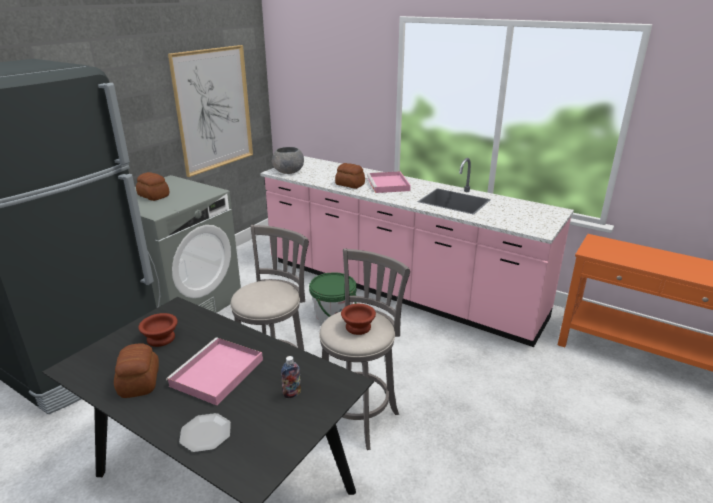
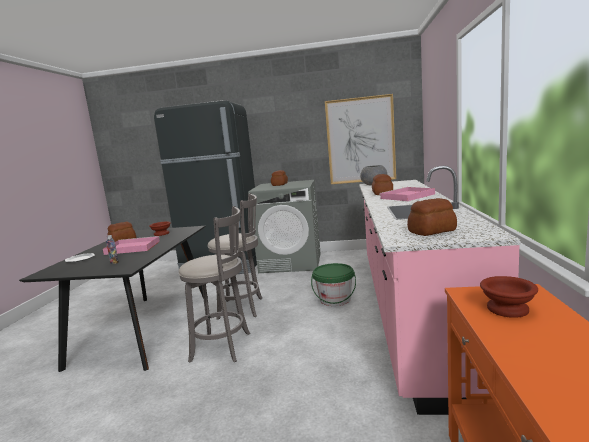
camera: 65 degrees right, 15 degrees down
brown bowl [341,304,376,335] -> brown bowl moved to [480,276,538,318]
none -> bread [407,198,457,236]

